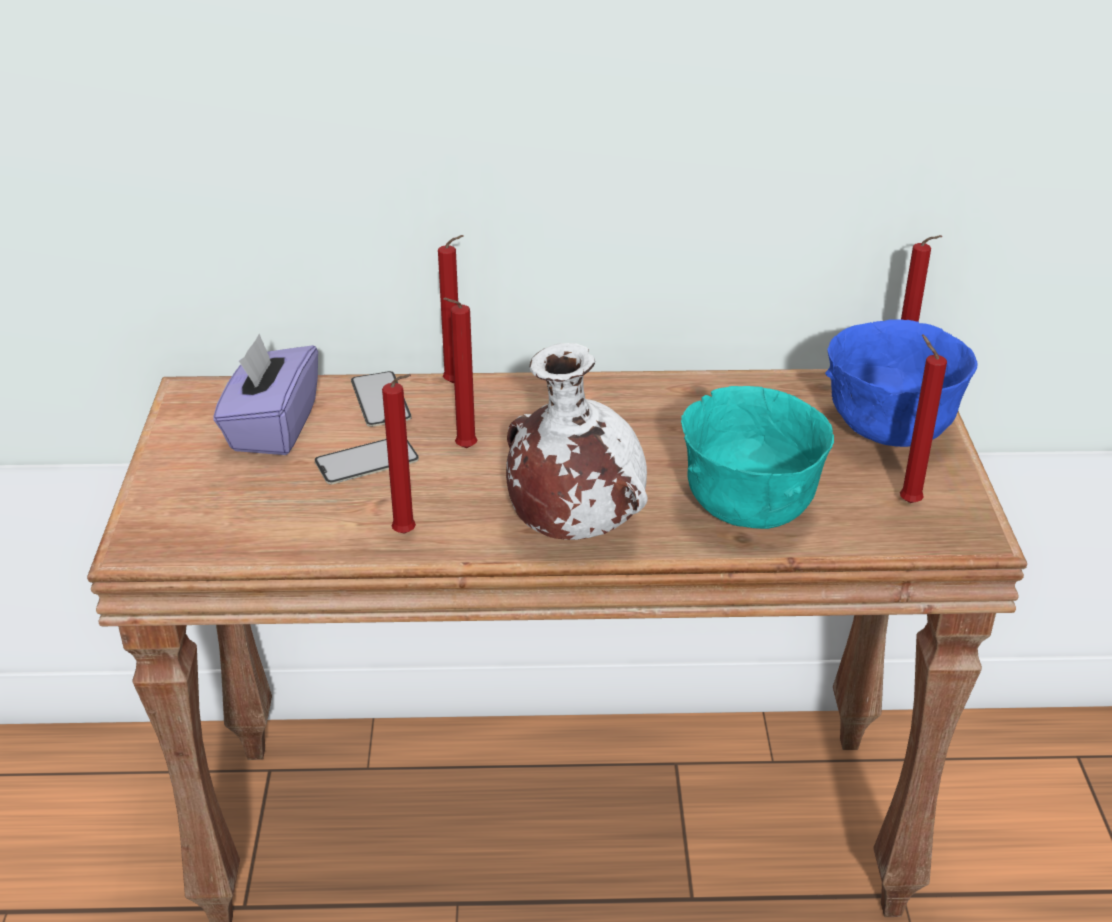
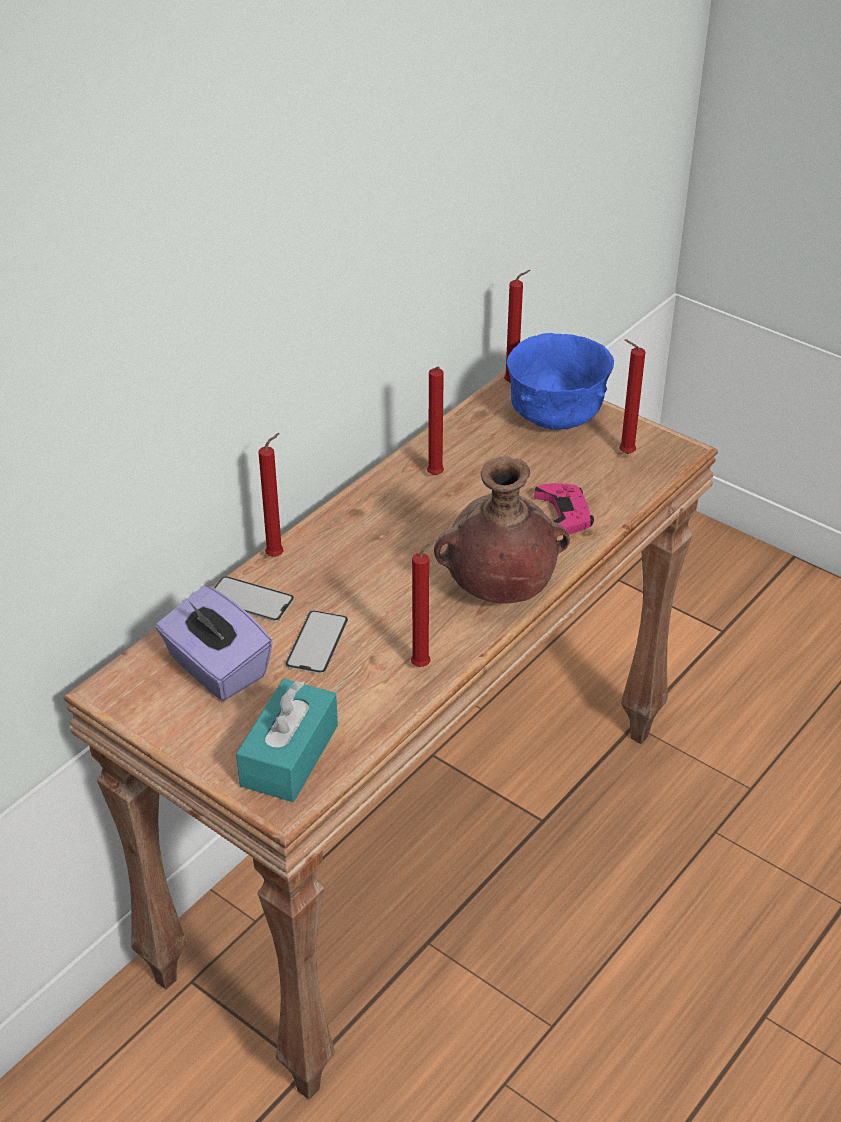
camera: 50 degrees left, 5 degrees up
red candle [443,298,477,448] -> red candle moved to [427,366,444,475]
white vase [506,343,648,540] -> brown vase [434,456,570,604]
turquoise bowl [681,386,834,529] -> pink game controller [534,483,594,536]
none -> turquoise tissue box [236,679,338,802]

